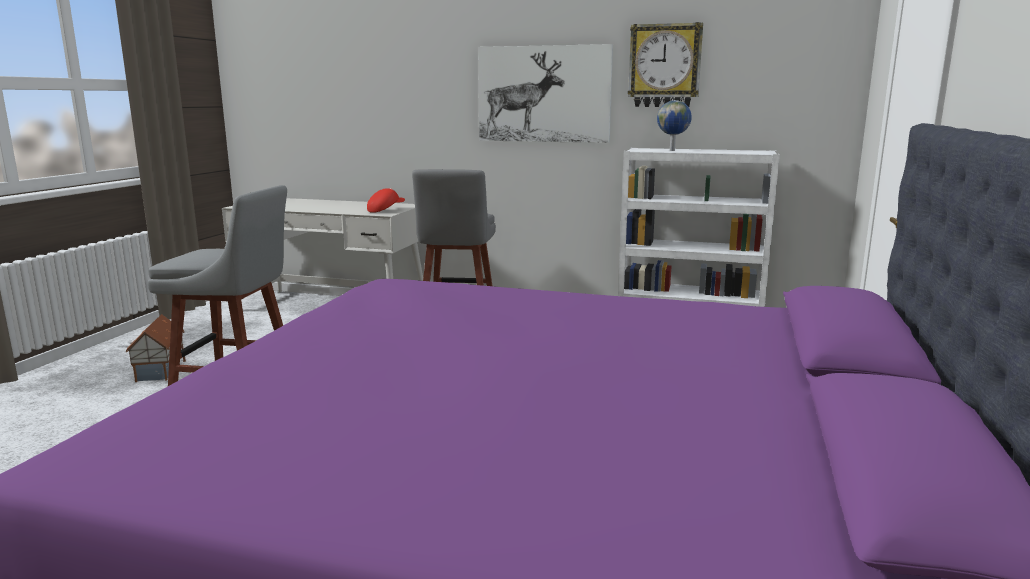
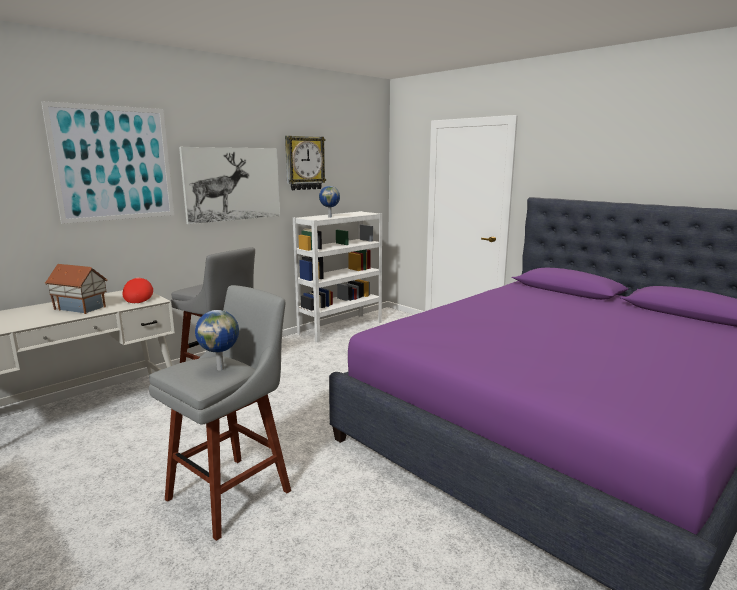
camera: 60 degrees left, 0 degrees up
toy house [125,314,186,382] -> toy house moved to [45,264,107,314]
none -> picture [41,101,174,224]
none -> globe [195,310,239,370]

